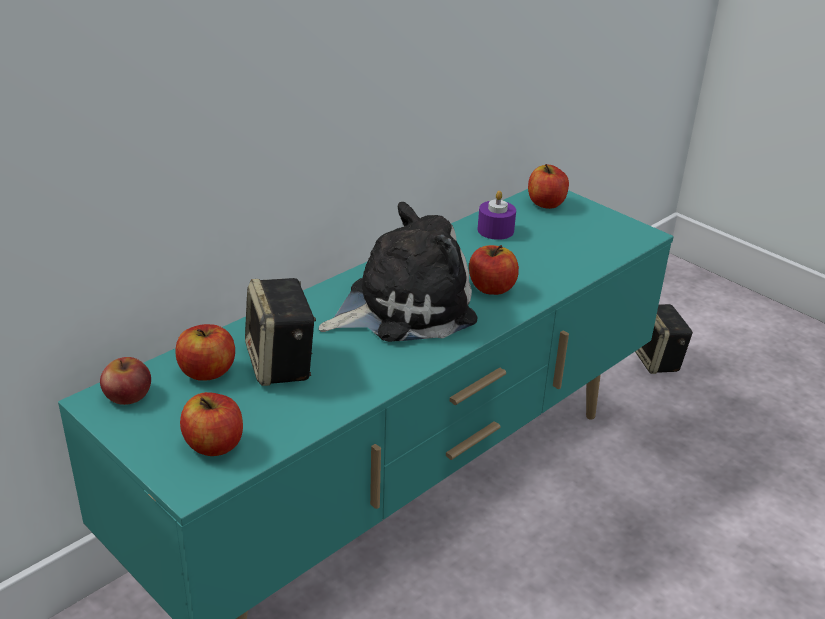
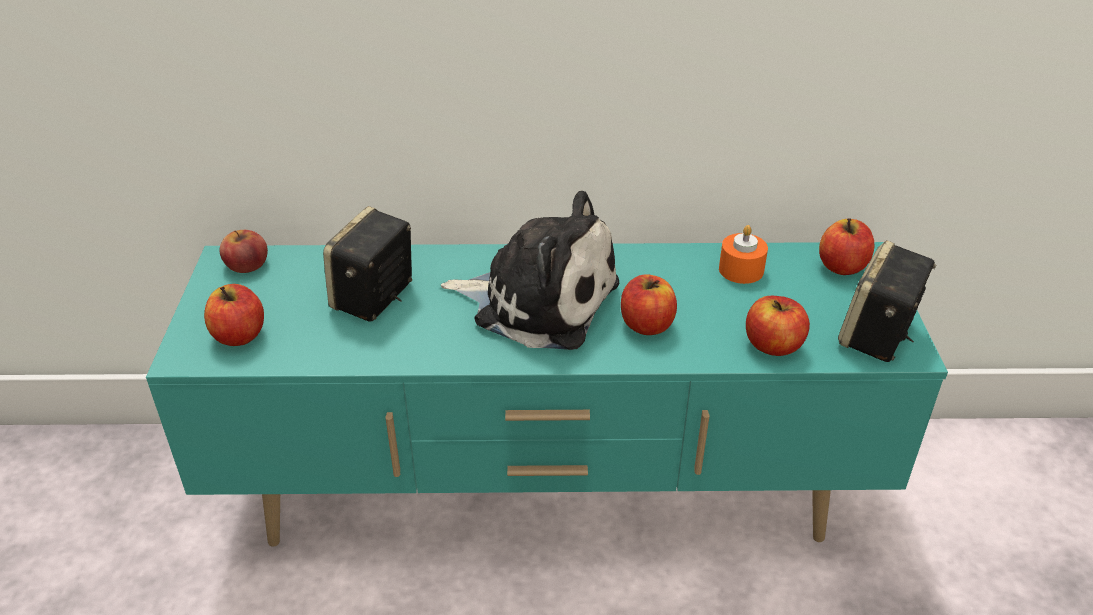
camera: 45 degrees right, 5 degrees up
apple [175,324,235,381] -> apple moved to [746,296,810,356]
purple candle [478,191,516,240] -> orange candle [719,225,768,284]
speaker [635,304,693,374] -> speaker moved to [838,240,937,362]

